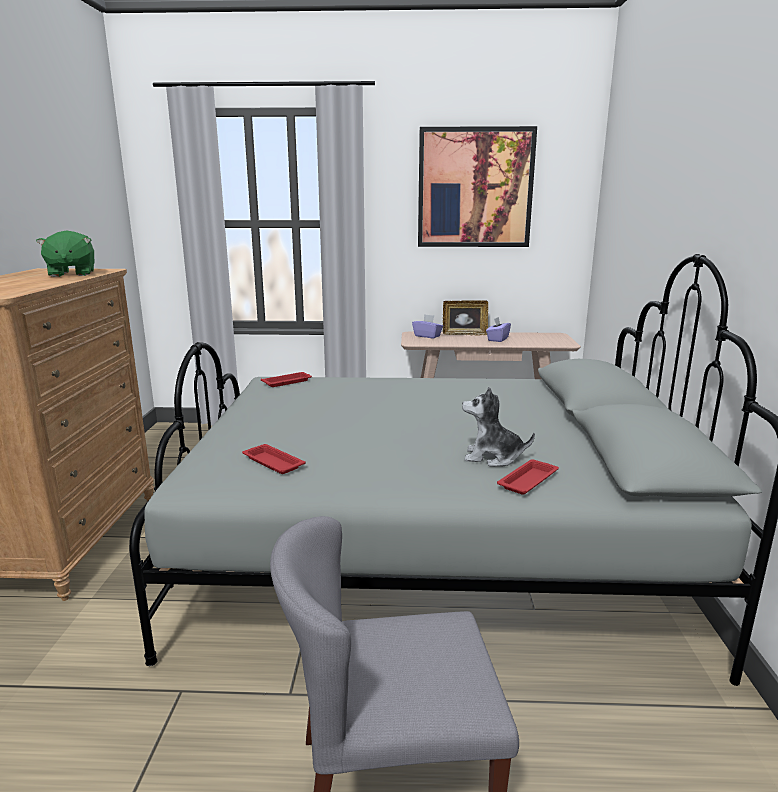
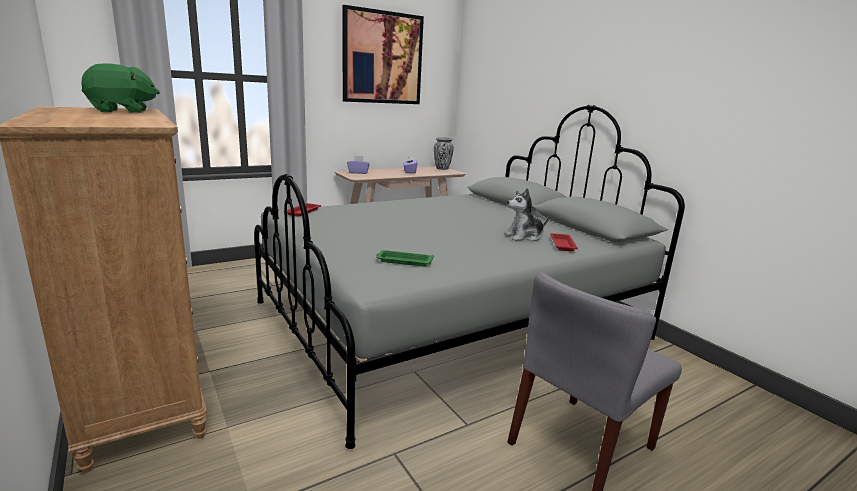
camera: 35 degrees left, 0 degrees up
green plush toy [36,231,94,277] -> green plush toy turned 60 degrees counterclockwise [81,63,160,113]
red tray [242,444,305,474] -> green tray [376,250,434,266]
picture frame [443,300,488,335] -> none
none -> vase [434,137,454,170]

